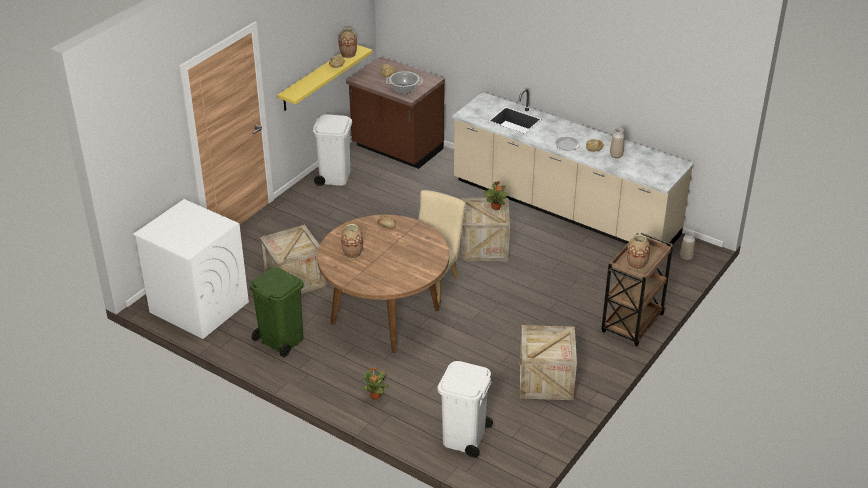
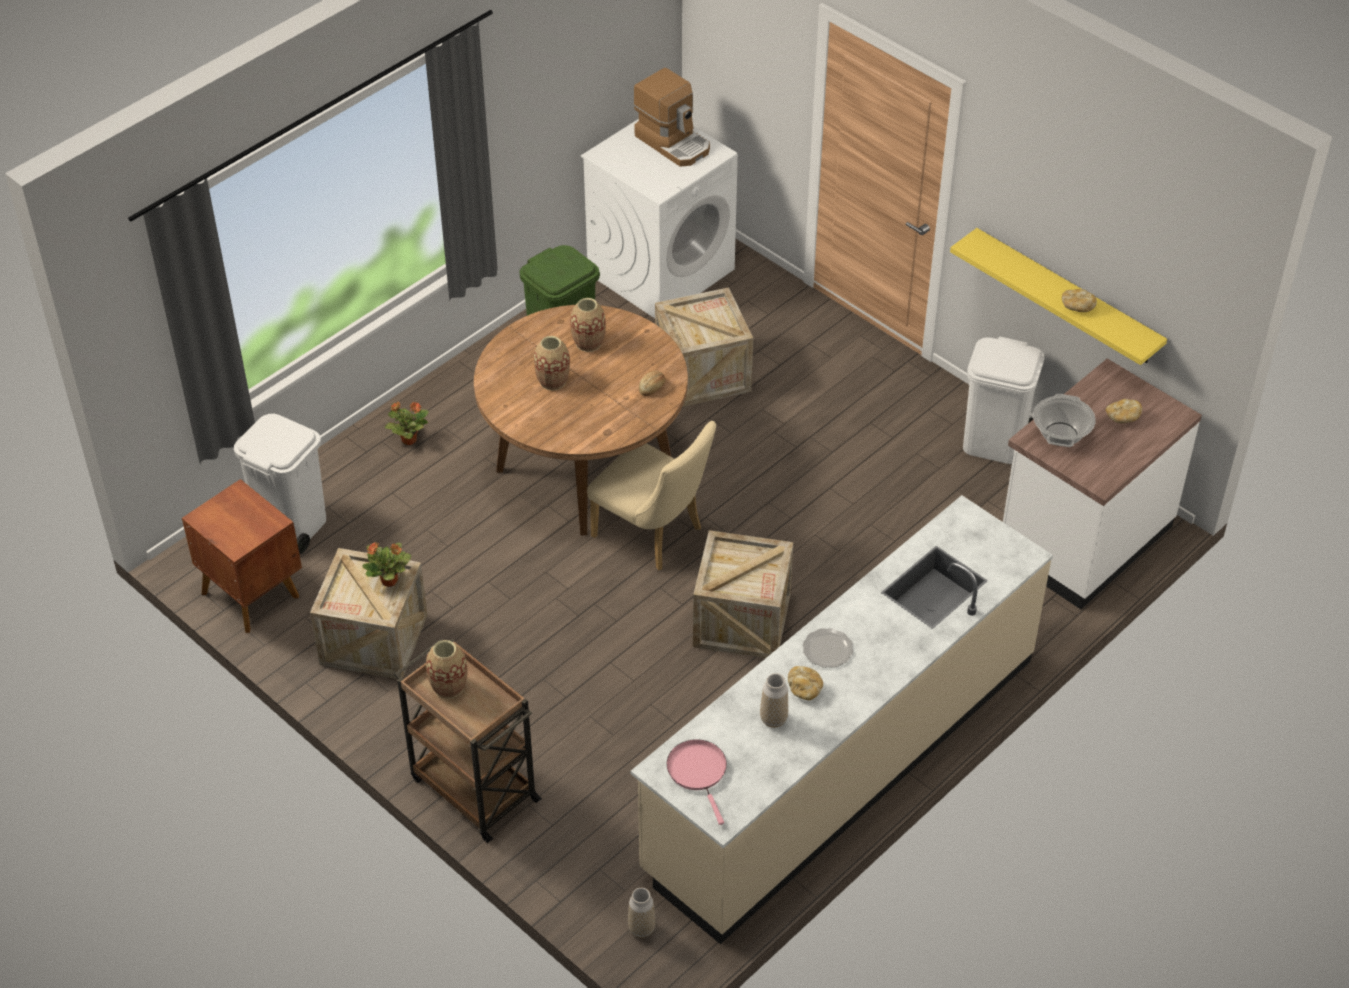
camera: 100 degrees right, 10 degrees up
vase [338,28,357,58] -> vase moved to [534,336,570,391]
brown counter [346,57,445,169] -> white counter [1003,359,1202,609]
potted plant [484,181,507,210] -> potted plant moved to [362,542,411,587]
none -> brown nightstand [182,479,302,633]
none -> coffee machine [634,68,710,167]
none -> pink frying pan [667,739,727,825]

